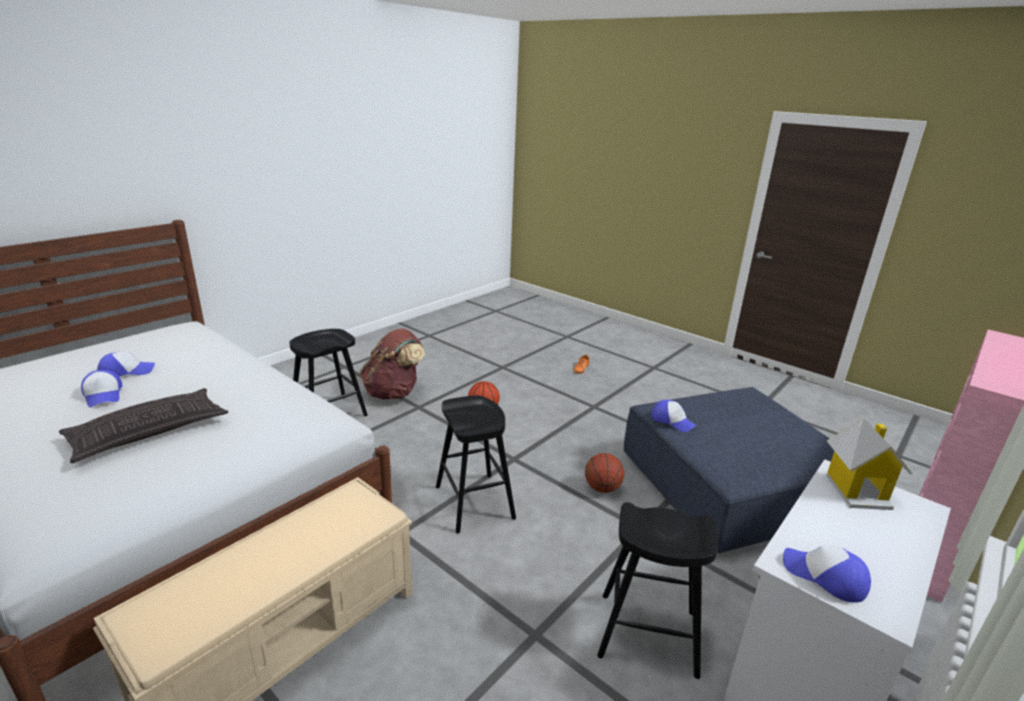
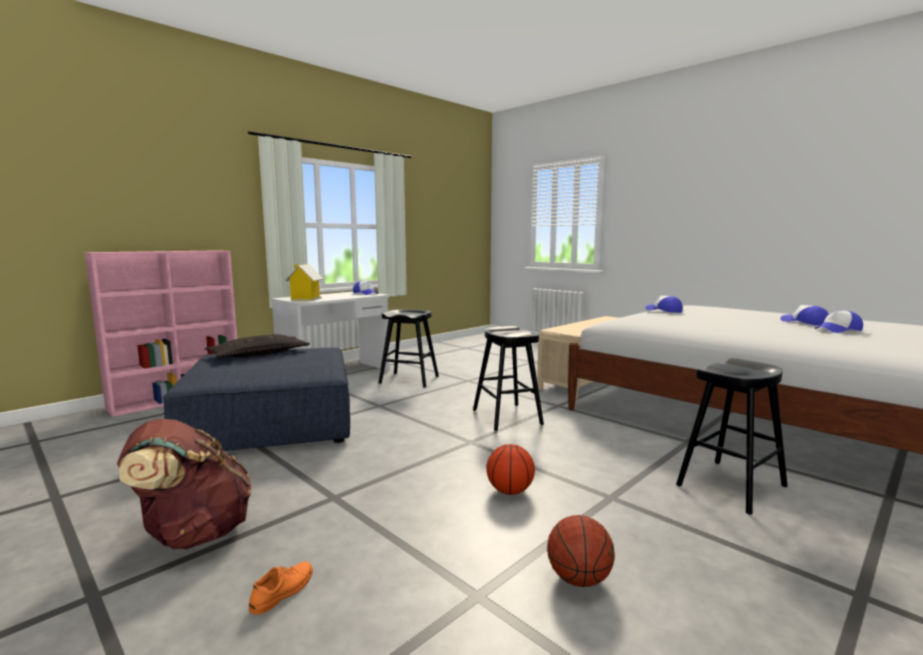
camera: 175 degrees left, 15 degrees down
pillow [59,388,228,463] -> pillow moved to [205,334,310,358]
brown backpack [360,328,425,400] -> brown backpack moved to [117,419,251,549]
basketball [585,453,624,493] -> basketball moved to [547,515,615,587]
cap [651,399,696,432] -> cap moved to [645,296,683,313]

